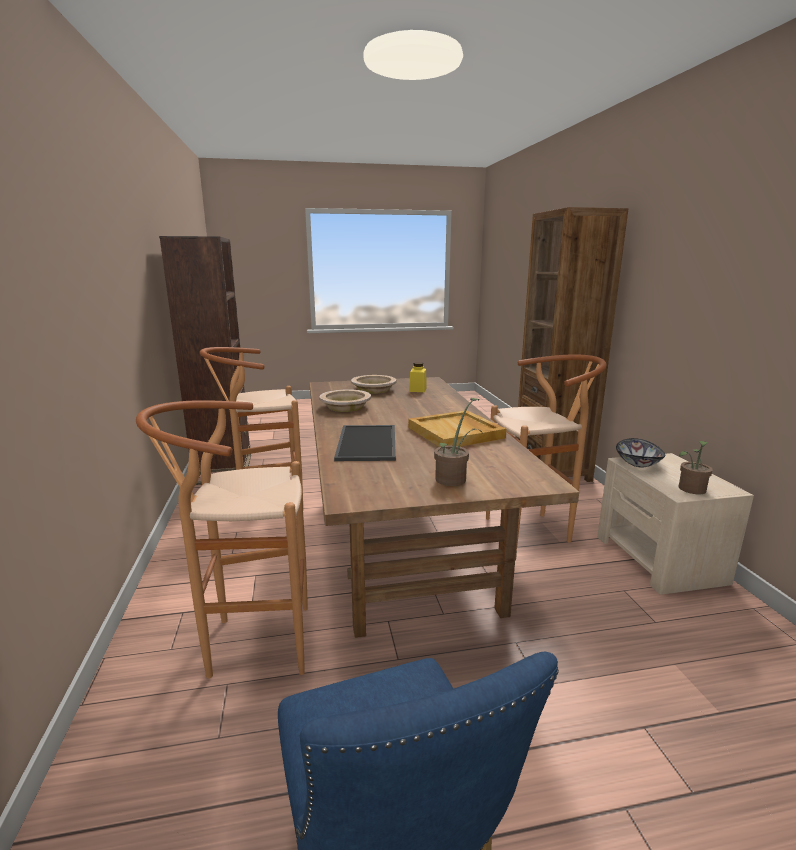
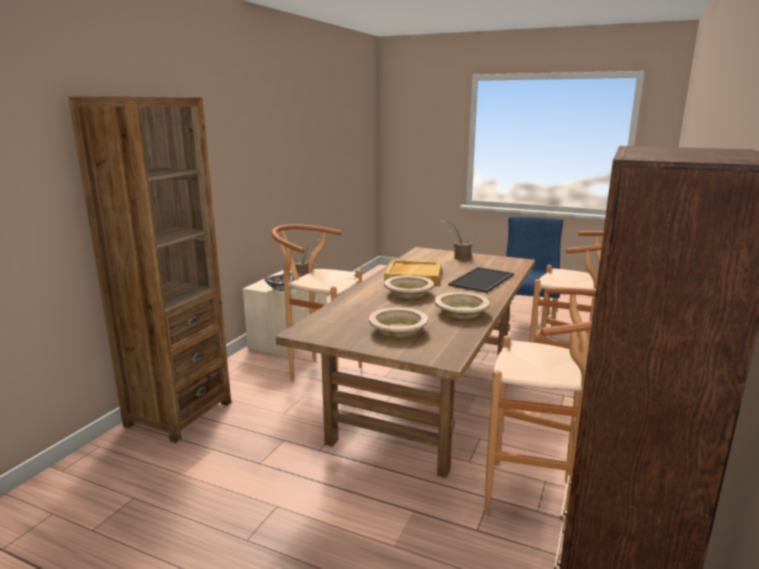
camera: 145 degrees left, 0 degrees up
yellow jar [409,362,427,392] -> none
none -> beige bowl [384,275,434,299]

